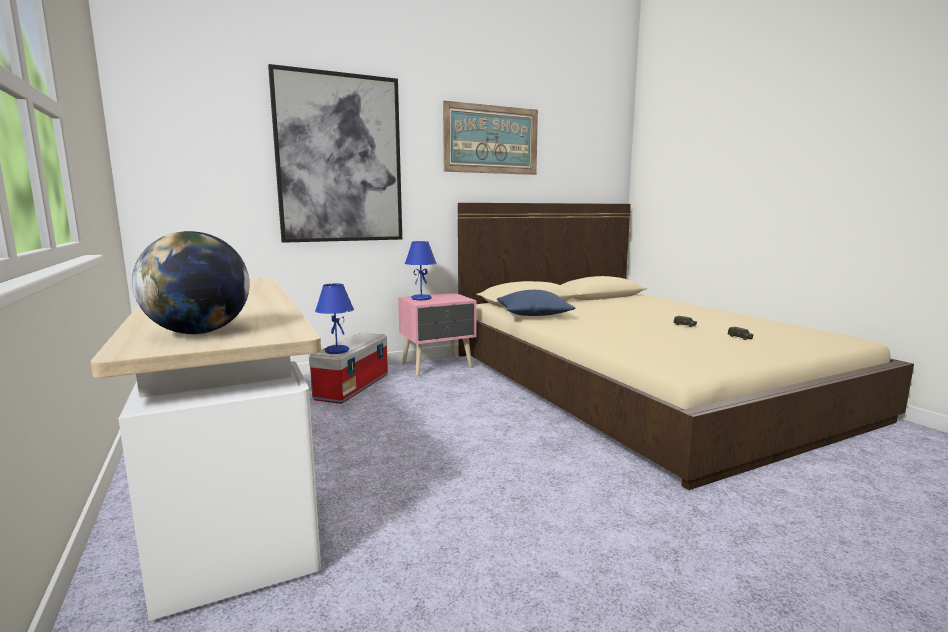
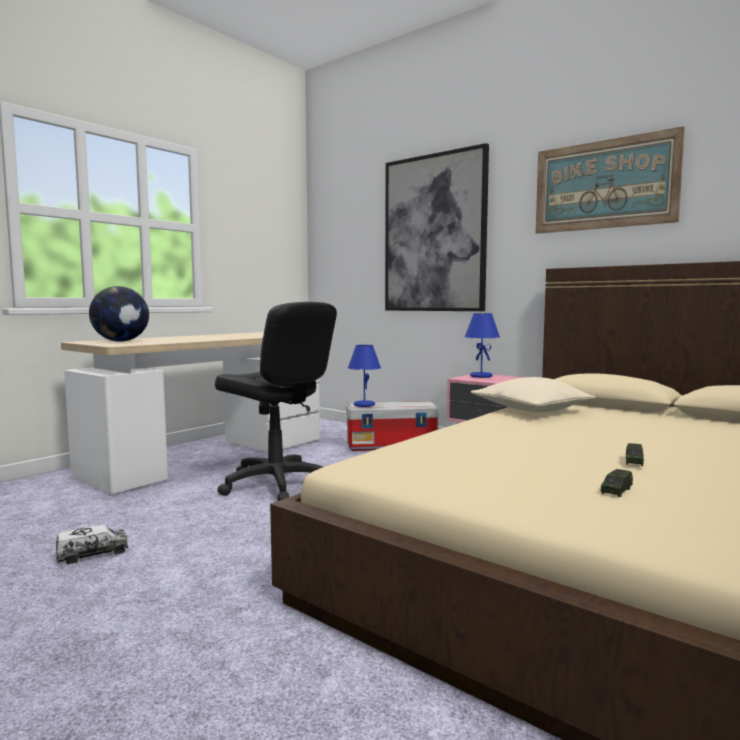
camera: 65 degrees right, 5 degrees down
blue pillow [497,290,575,316] -> beige pillow [471,377,596,412]
none -> toy truck [56,525,129,564]
none -> black office chair [215,302,337,501]

